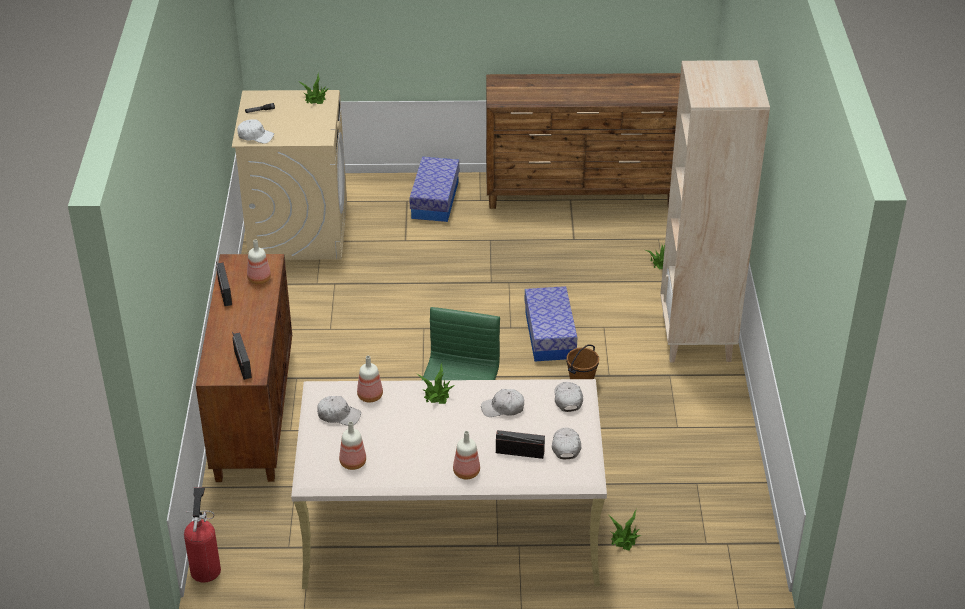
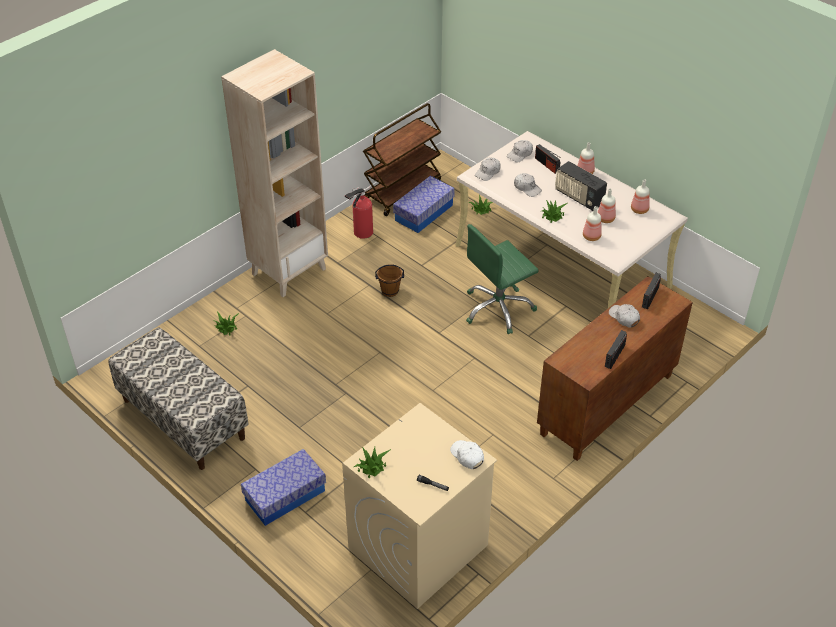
camera: 135 degrees left, 5 degrees up
fire extinguisher [184,487,221,582] -> fire extinguisher moved to [345,186,373,239]
bottle [247,240,271,284] -> bottle moved to [598,188,616,223]
white cap [317,396,361,426] -> white cap moved to [609,304,640,328]
brown dresser [486,73,681,209] -> bench [108,327,248,470]
storage box [525,286,577,362] -> storage box moved to [393,176,455,233]
none -> brown cart [363,103,441,216]
none -> radio [555,161,607,211]

